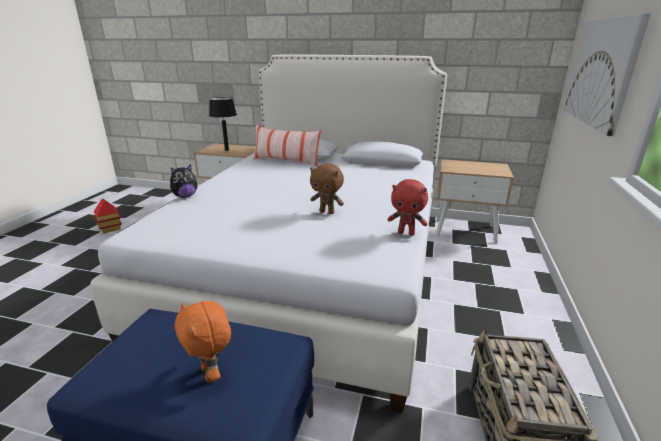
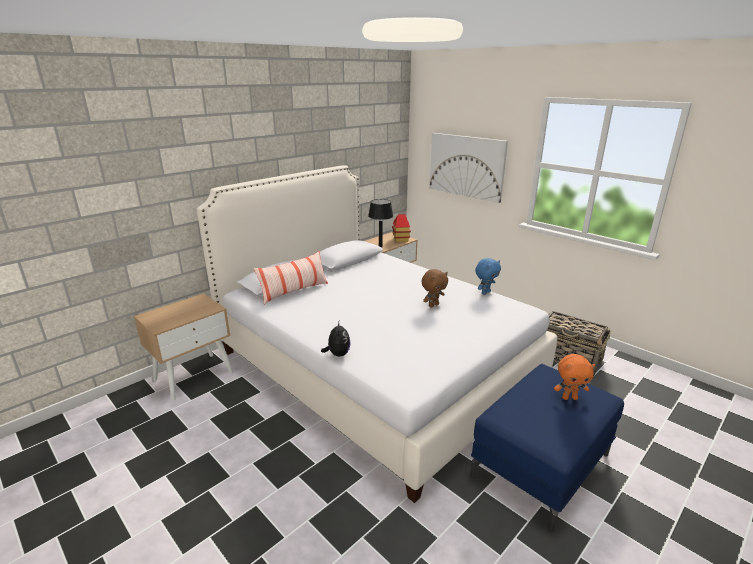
camera: 60 degrees left, 0 degrees up
toy house [94,198,122,234] -> toy house moved to [392,214,411,243]
black table lamp [209,97,237,151] -> black table lamp moved to [368,199,393,248]
red plush toy [388,179,428,235] -> blue plush toy [475,258,501,295]

